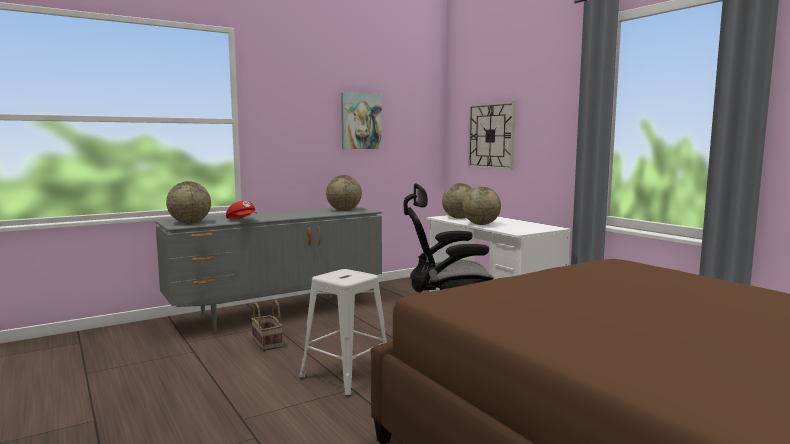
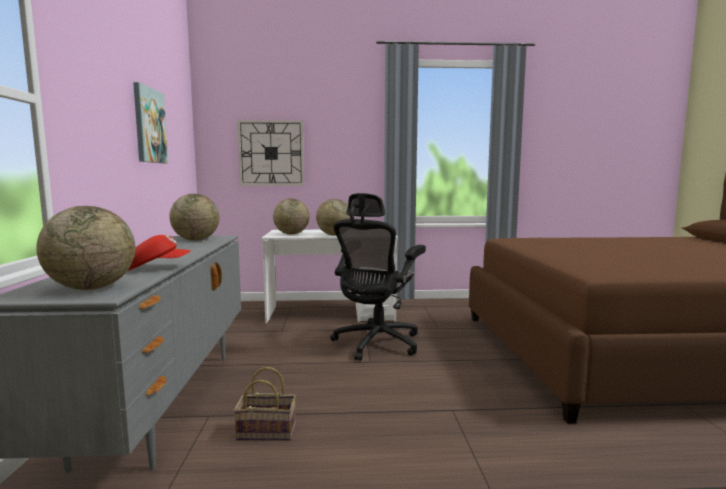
camera: 60 degrees left, 0 degrees up
white stool [299,269,387,396] -> none

